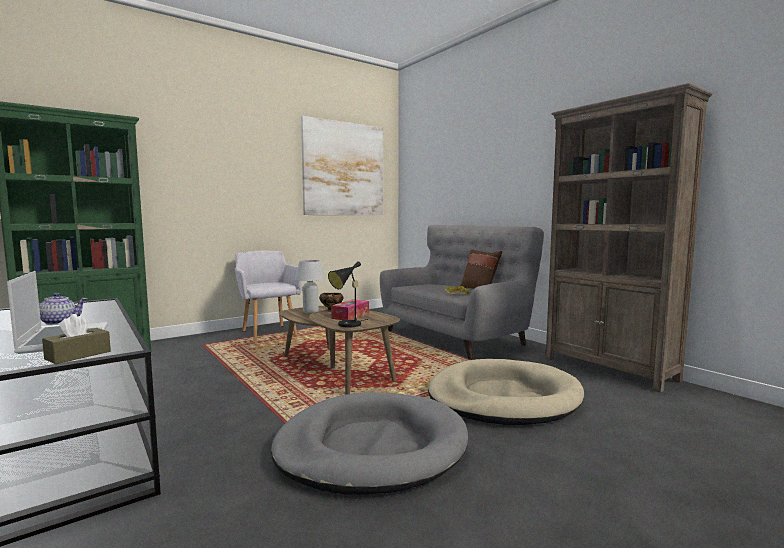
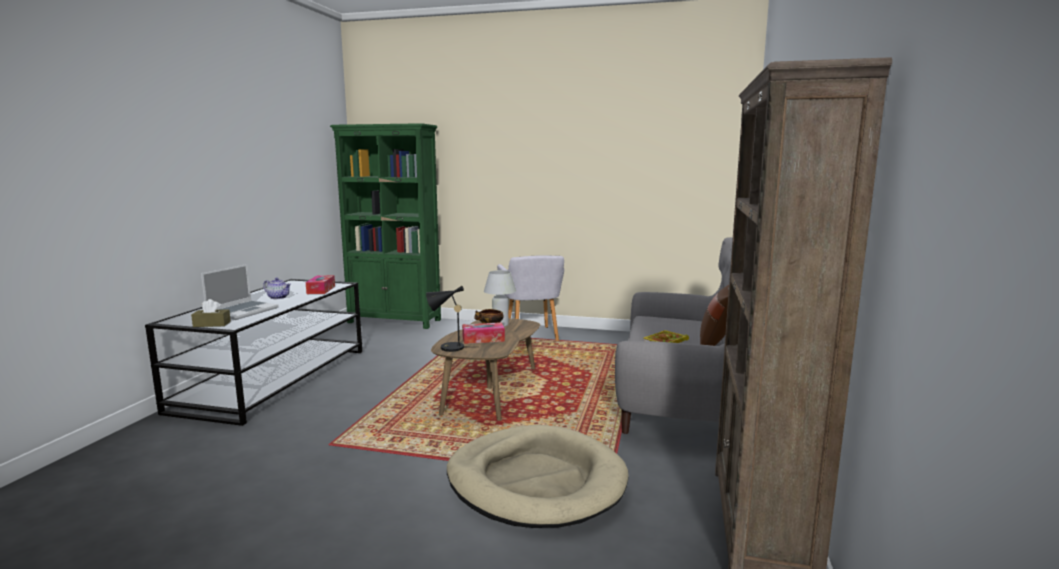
camera: 50 degrees right, 5 degrees up
grey armchair [235,251,302,341] -> grey armchair turned 150 degrees clockwise [497,255,564,341]
grey dog bed [271,392,468,495] -> none
picture [301,116,383,215] -> none
none -> tissue box [306,275,335,294]

